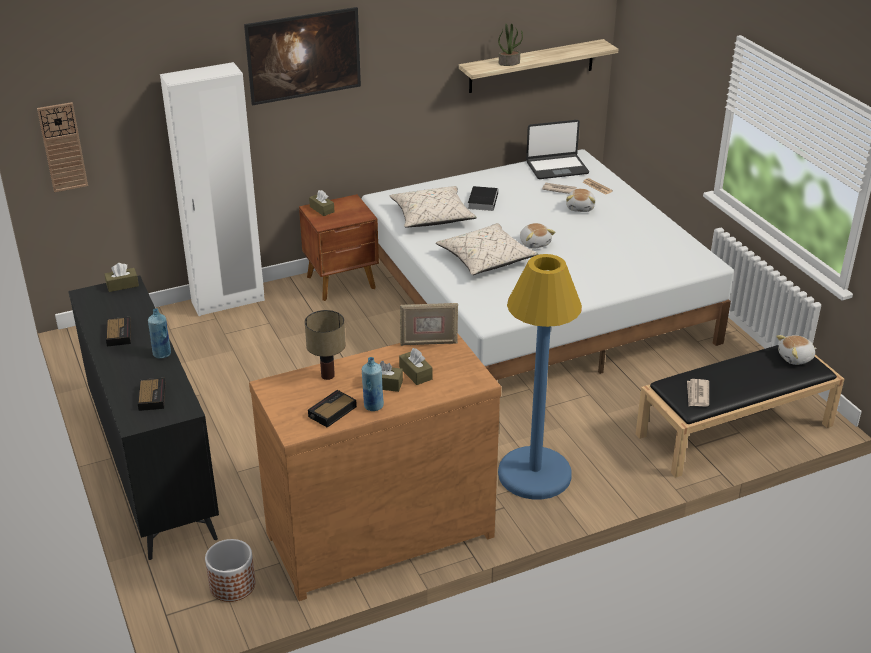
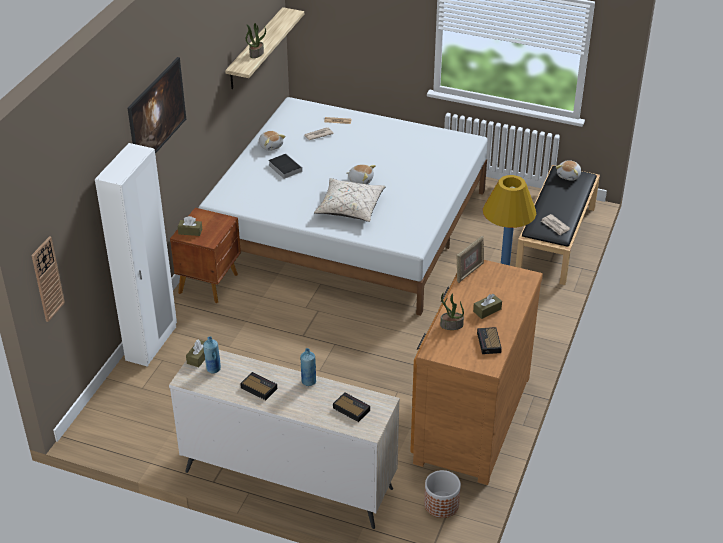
camera: 45 degrees left, 5 degrees up
black dresser [68,276,219,560] -> beige dresser [169,350,400,529]
table lamp [305,310,346,380] -> potted plant [440,293,464,330]
blue bottle [362,357,384,411] -> blue bottle moved to [203,336,221,373]
beige pillow [390,186,477,228] -> none
brown tissue box [399,348,433,385] -> none
laptop [526,120,589,179] -> none
plush toy [566,189,595,212] -> plush toy moved to [259,131,286,151]

